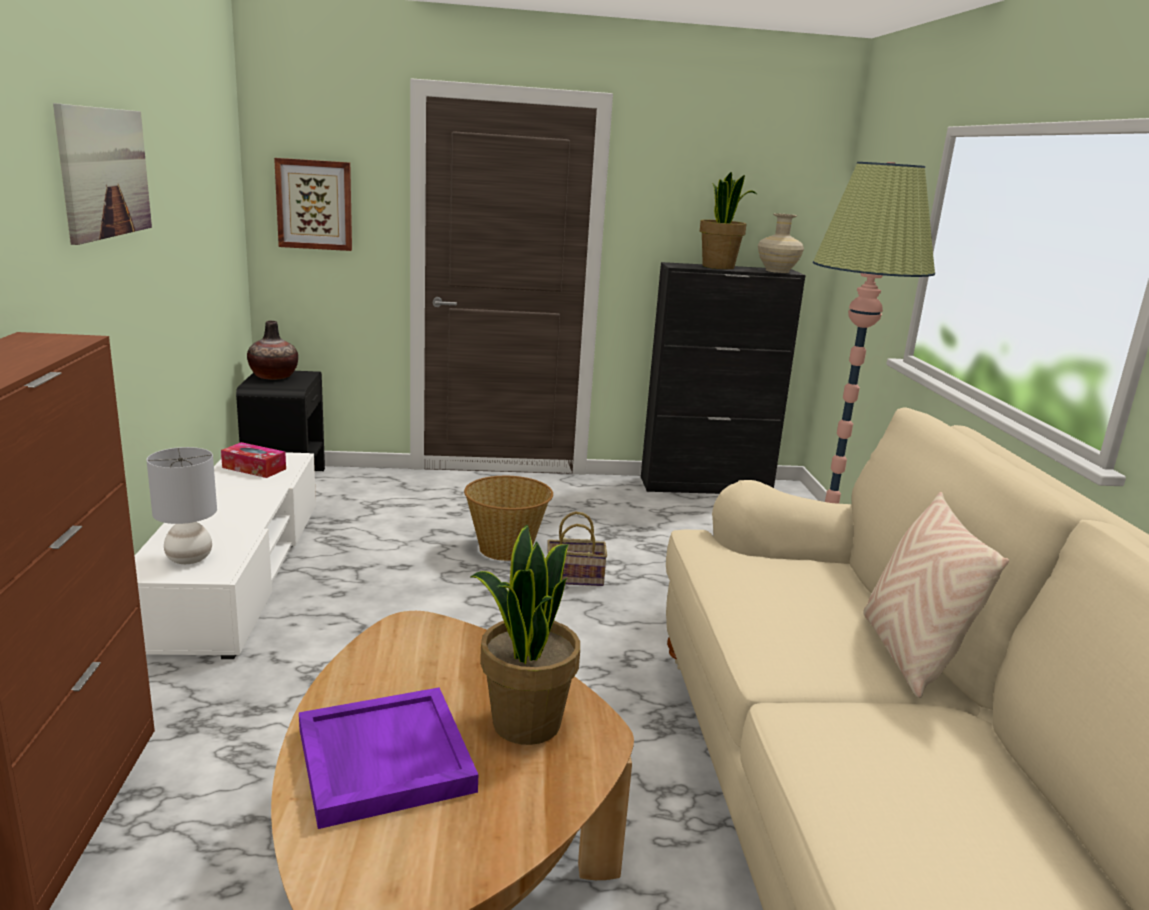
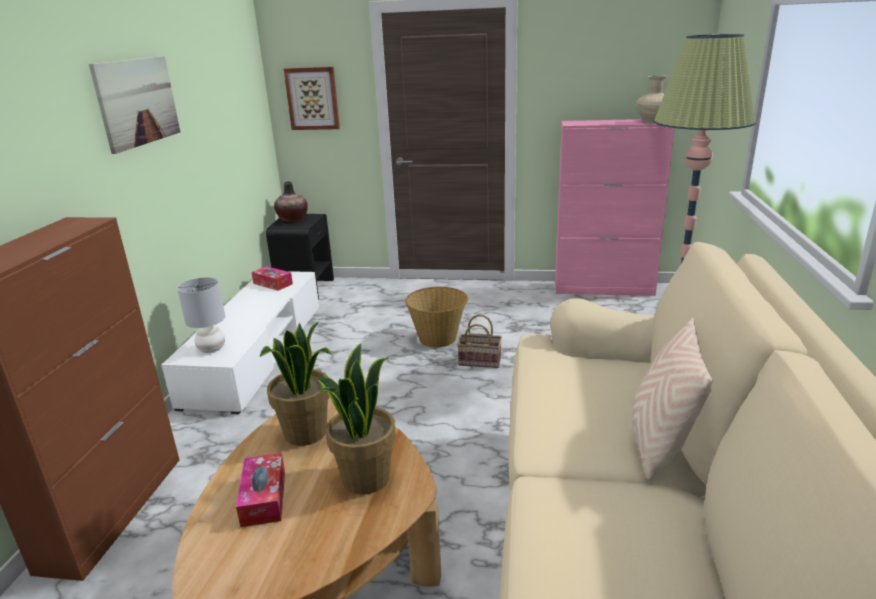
camera: 15 degrees right, 5 degrees up
purple tray [299,687,478,829] -> tissue box [236,453,285,527]
black cabinet [641,262,806,494] -> pink cabinet [555,119,675,296]
potted plant [700,172,757,269] -> potted plant moved to [259,322,331,446]

